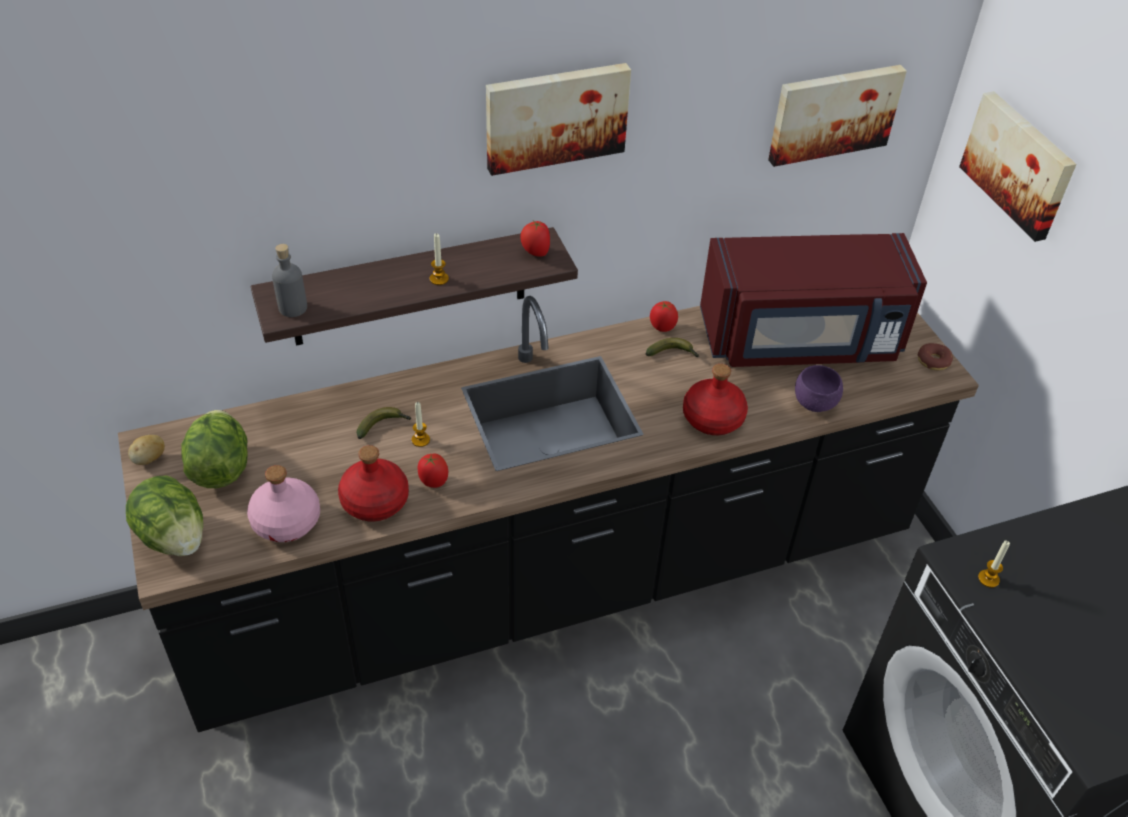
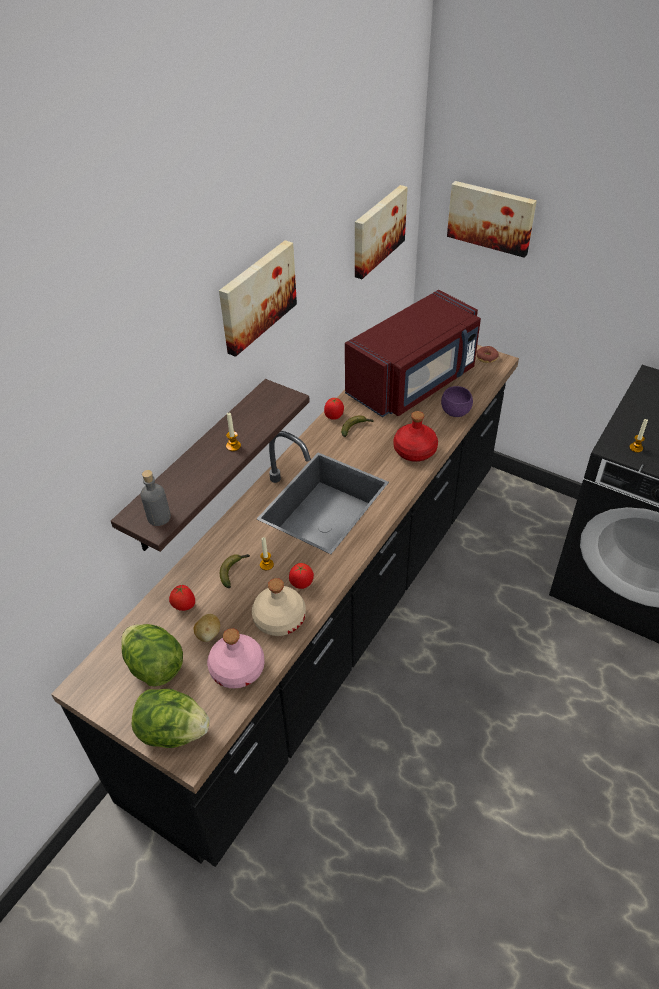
camera: 35 degrees left, 0 degrees up
potato [128,435,165,465] -> potato moved to [193,614,220,642]
red bottle [338,445,409,521] -> beige bottle [252,578,306,636]
tomato [520,221,550,257] -> tomato moved to [169,585,195,611]

